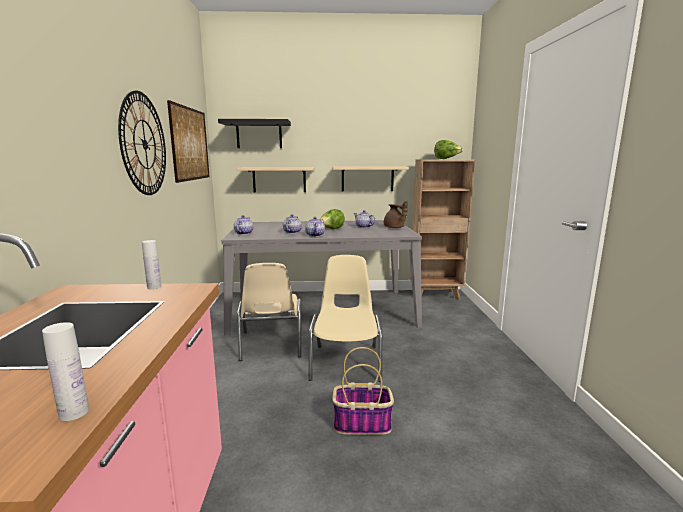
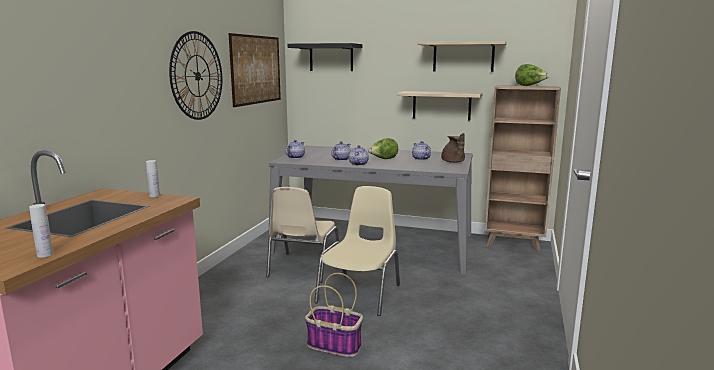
camera: 20 degrees right, 0 degrees up
shelf [237,167,315,192] -> shelf moved to [418,41,507,72]

